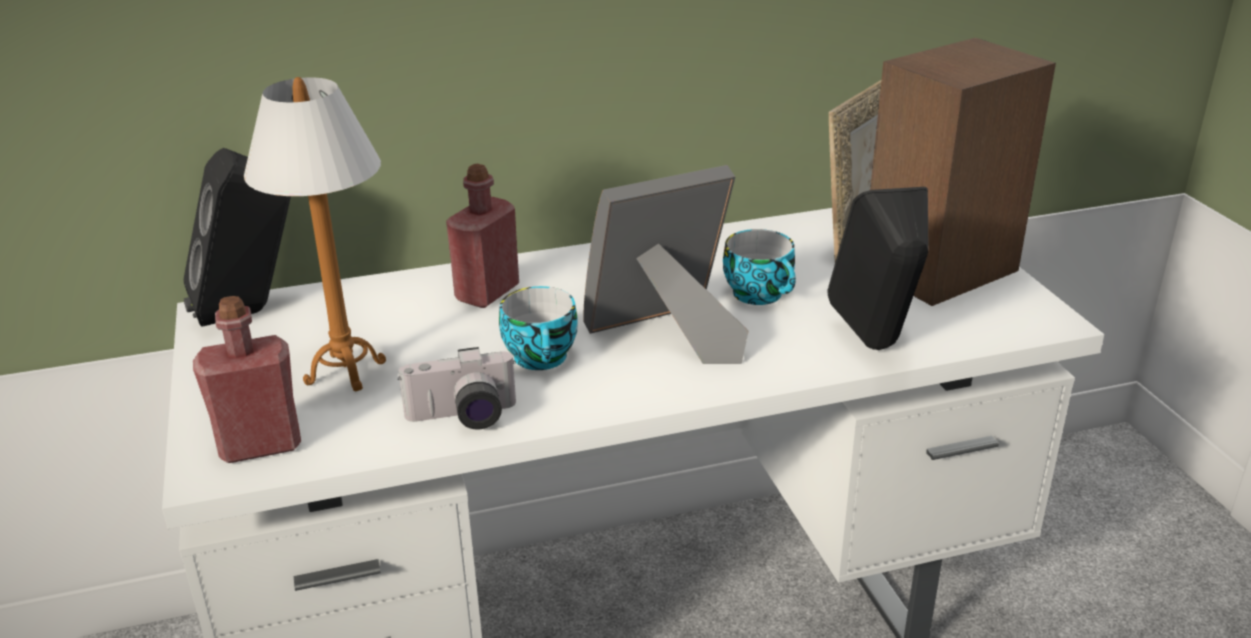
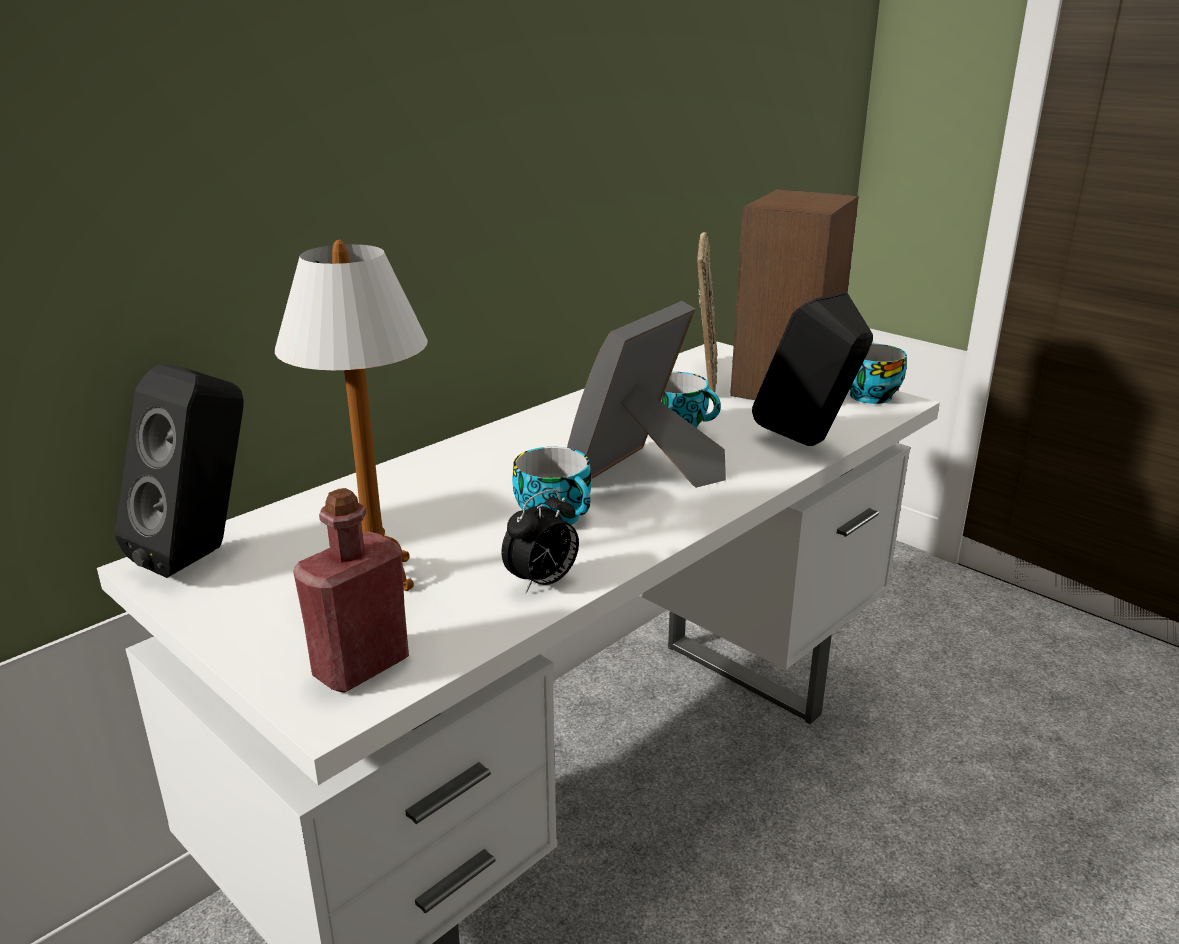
camera: 30 degrees left, 5 degrees down
camera [398,347,516,430] -> alarm clock [502,489,579,594]
red bottle [446,164,519,308] -> none
none -> cup [850,343,907,404]

